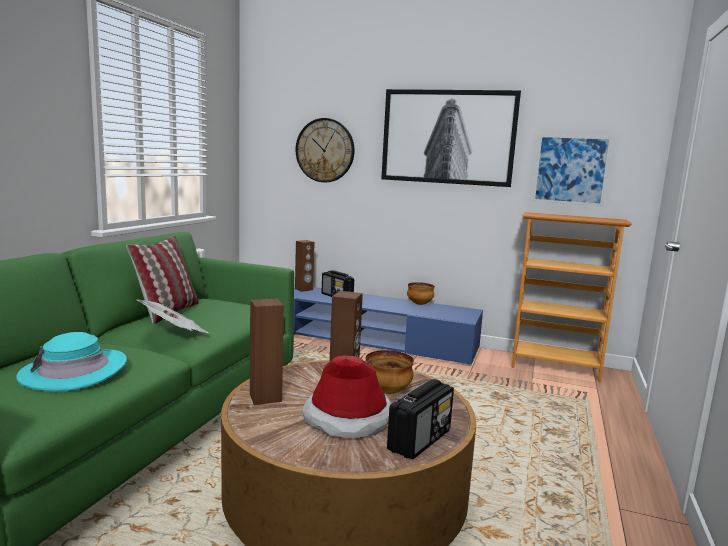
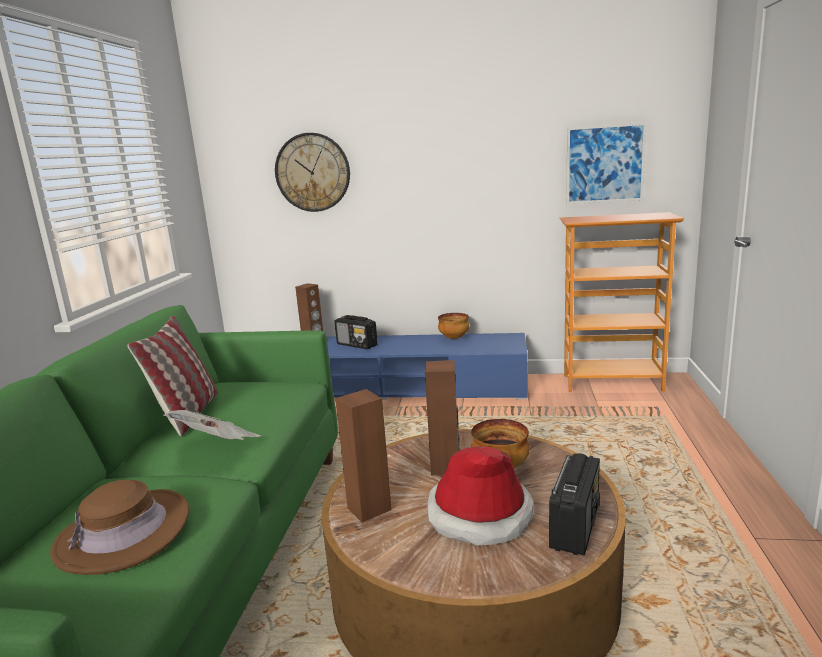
camera: 10 degrees left, 5 degrees up
turquoise hat [16,332,127,392] -> brown hat [50,480,189,575]
picture [381,89,521,187] -> none

